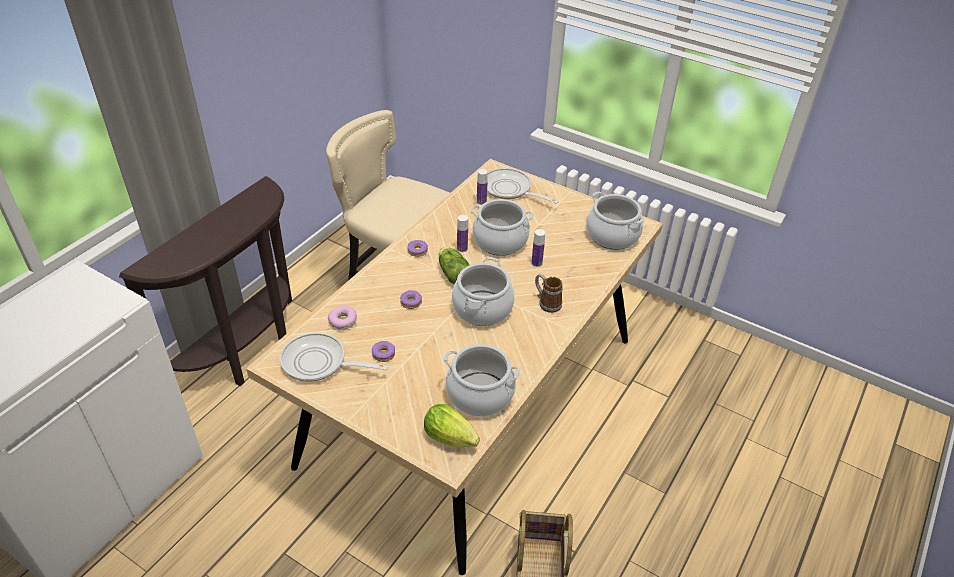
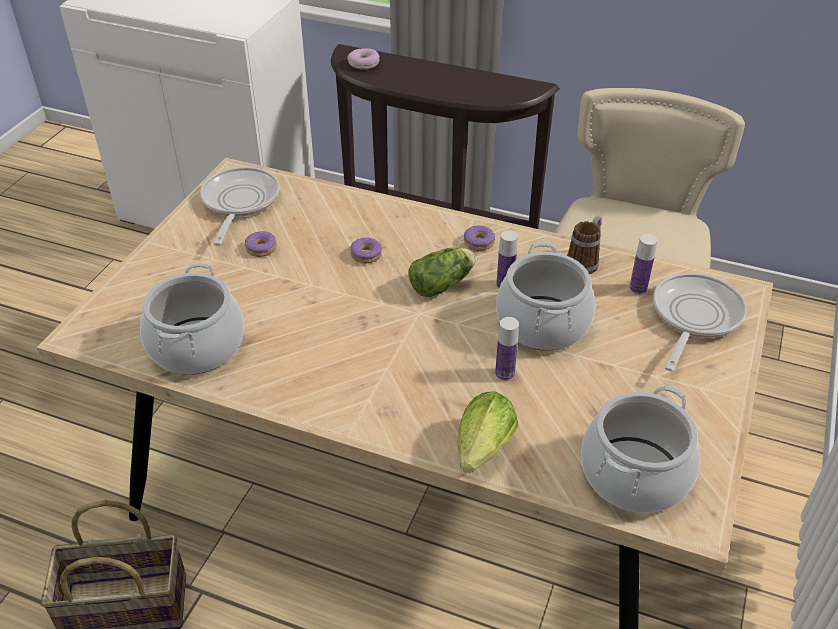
camera: 80 degrees right, 0 degrees up
donut [328,306,357,330] -> donut moved to [347,48,380,70]
lettuce [424,404,480,447] -> lettuce moved to [458,391,518,473]
cooking pot [452,257,515,326] -> none
mug [535,274,563,313] -> mug moved to [567,216,602,274]

